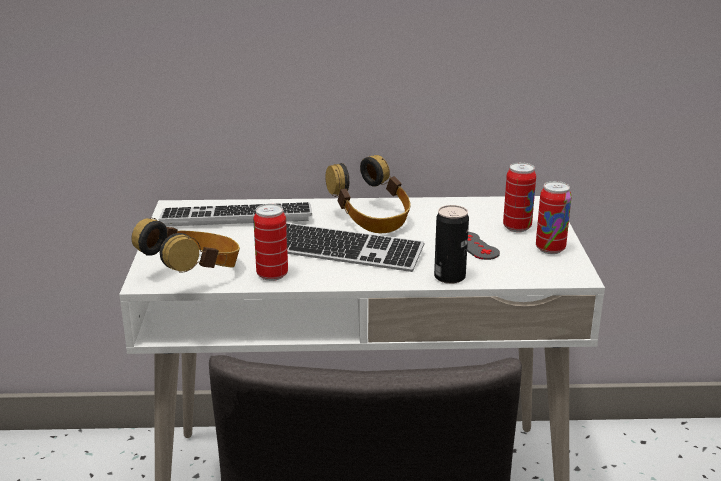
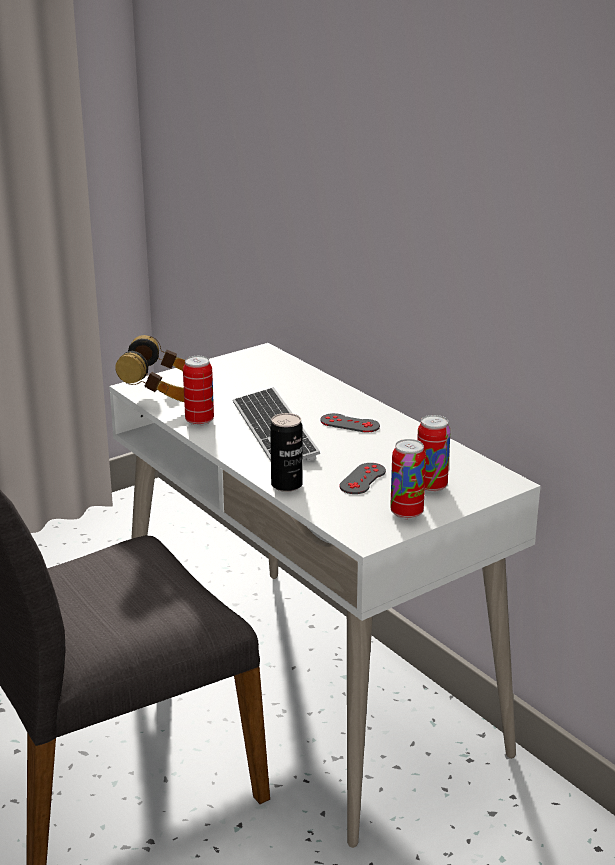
camera: 55 degrees right, 0 degrees up
keyboard [159,202,312,227] -> none
headphones [326,155,411,233] -> grey game controller [320,413,380,433]

